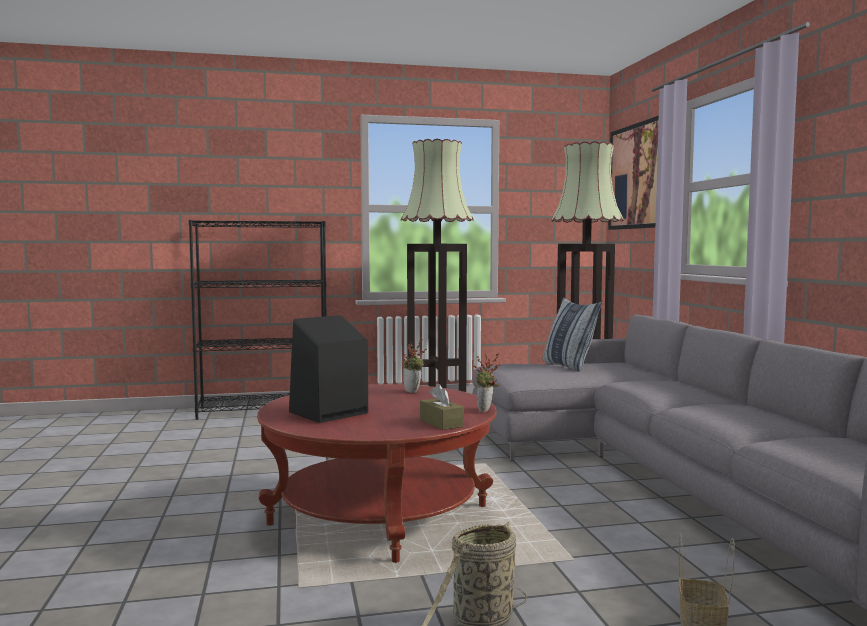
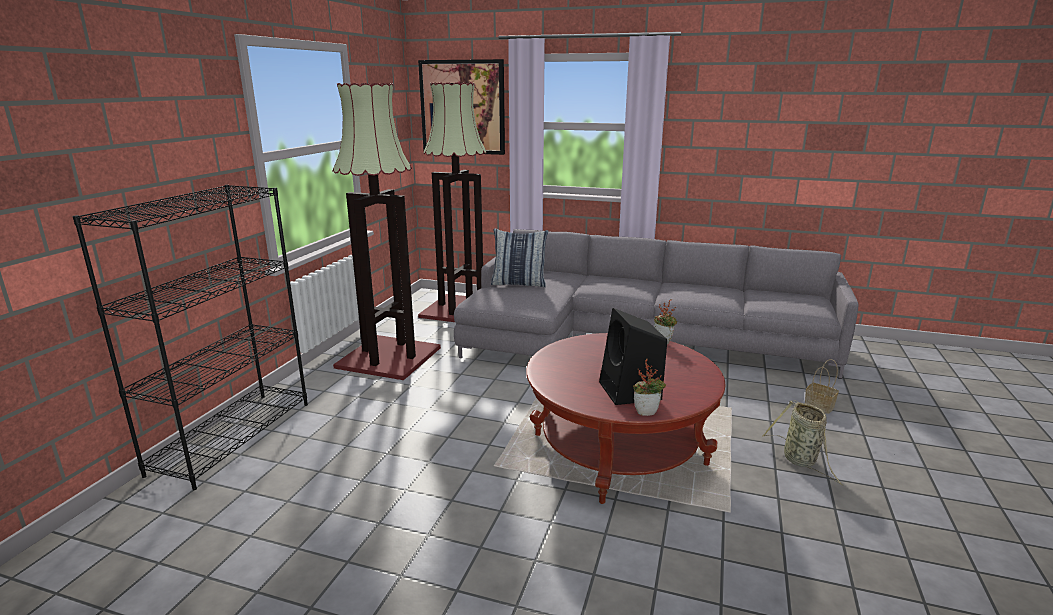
camera: 60 degrees left, 15 degrees up
potted plant [402,339,427,393] -> potted plant moved to [633,358,666,416]
brown tissue box [420,384,464,430] -> none

